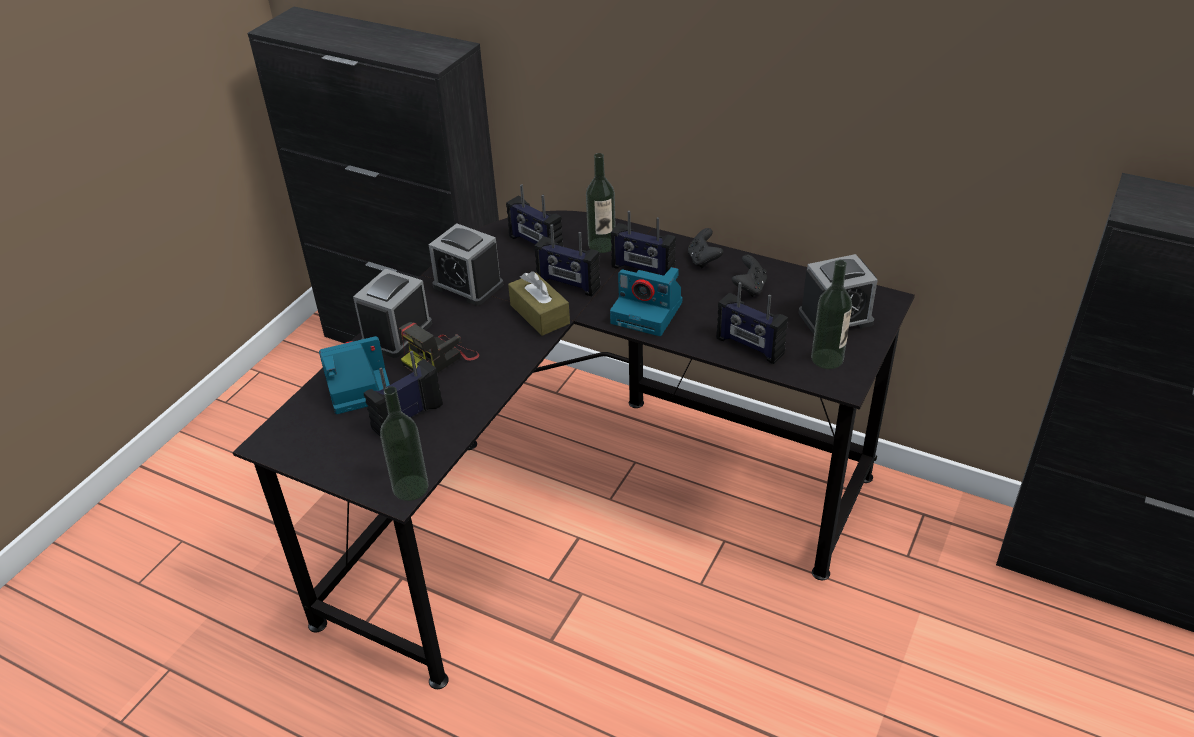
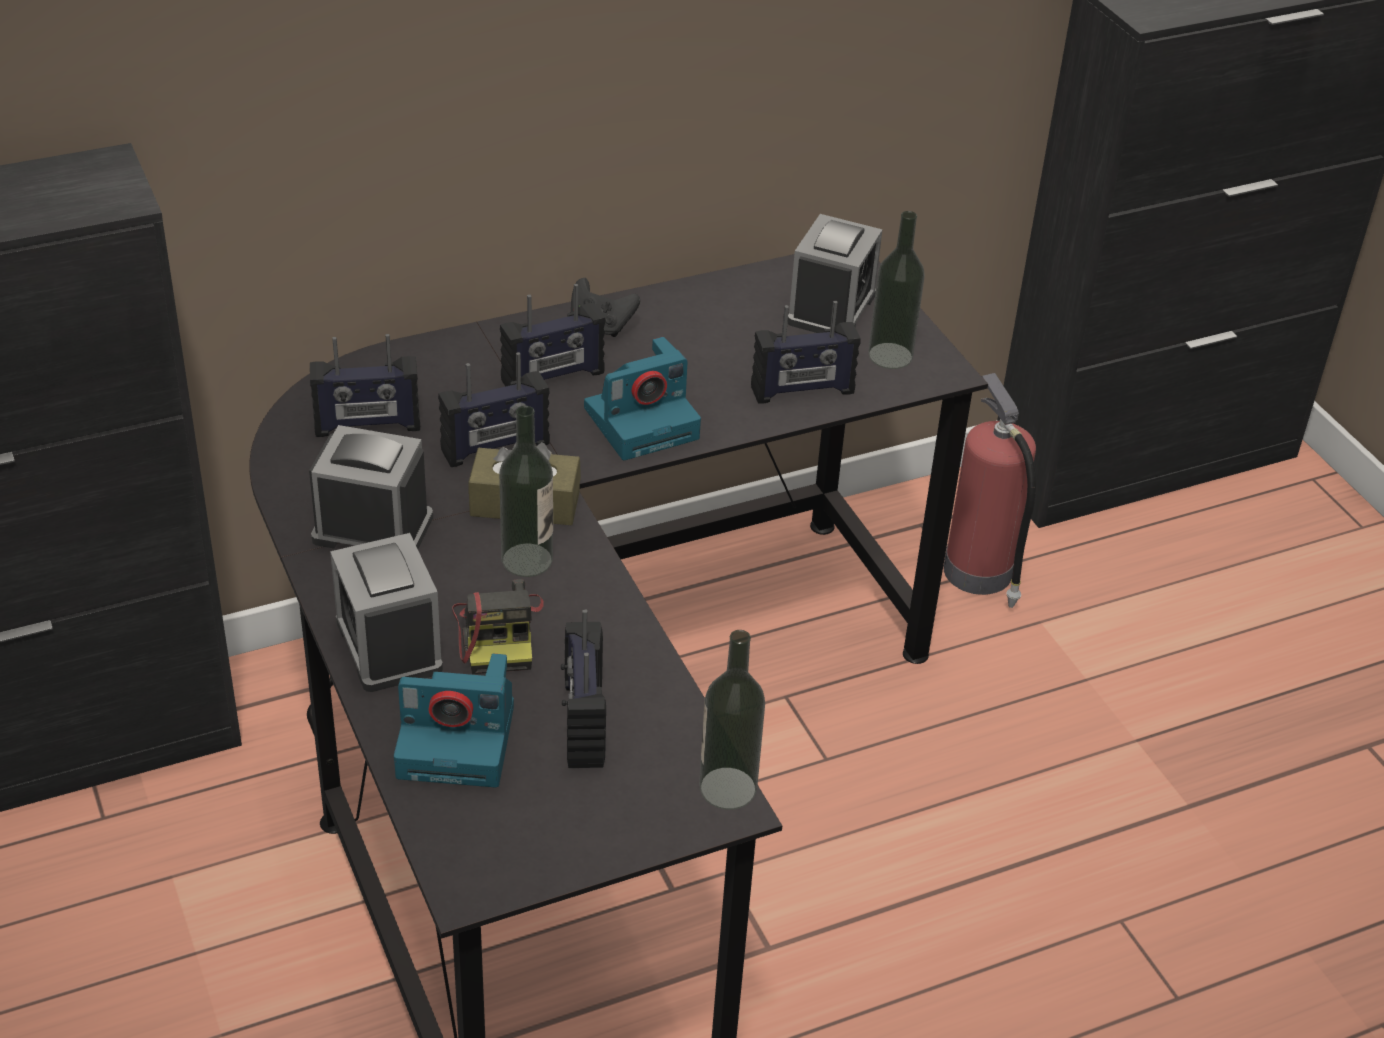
camera: 55 degrees left, 0 degrees up
camera [319,336,390,414] -> camera turned 105 degrees counterclockwise [394,654,514,787]
alarm clock [429,223,503,305] -> alarm clock turned 150 degrees counterclockwise [309,425,433,549]
bottle [586,153,615,253] -> bottle moved to [499,406,553,577]
black game controller [732,255,767,297] -> none
none -> fire extinguisher [943,373,1036,608]

